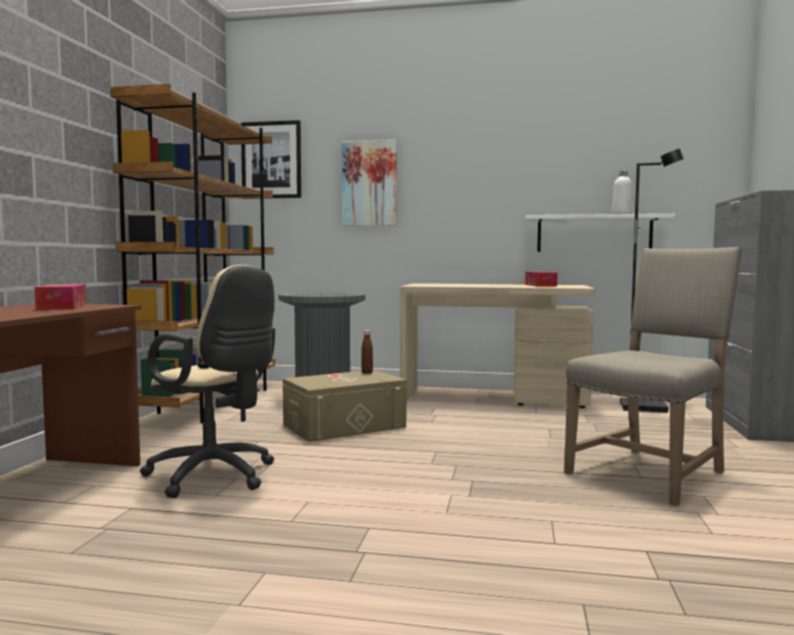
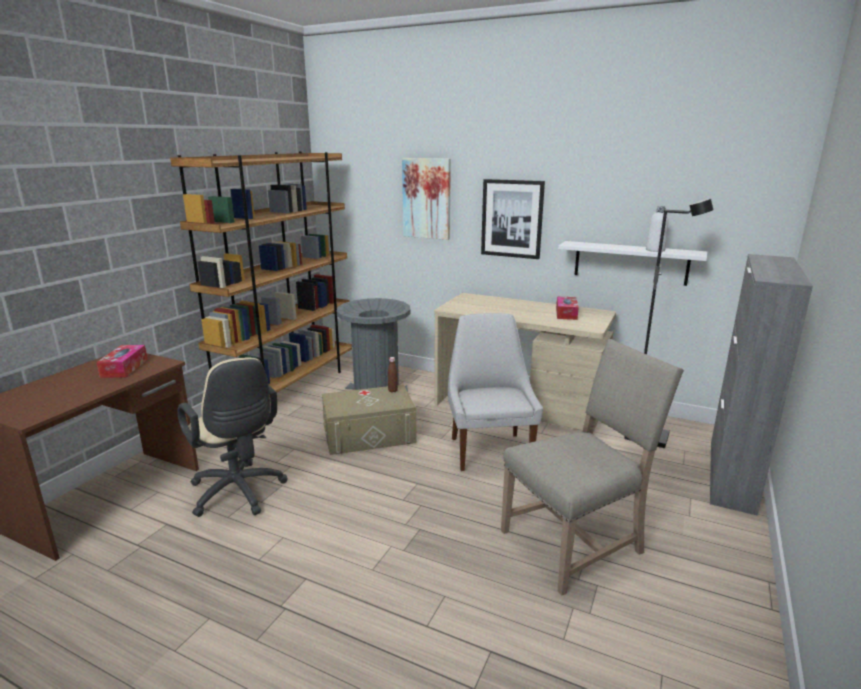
camera: 15 degrees right, 15 degrees up
picture [241,120,301,199] -> picture moved to [481,179,545,259]
none -> white chair [448,313,543,471]

